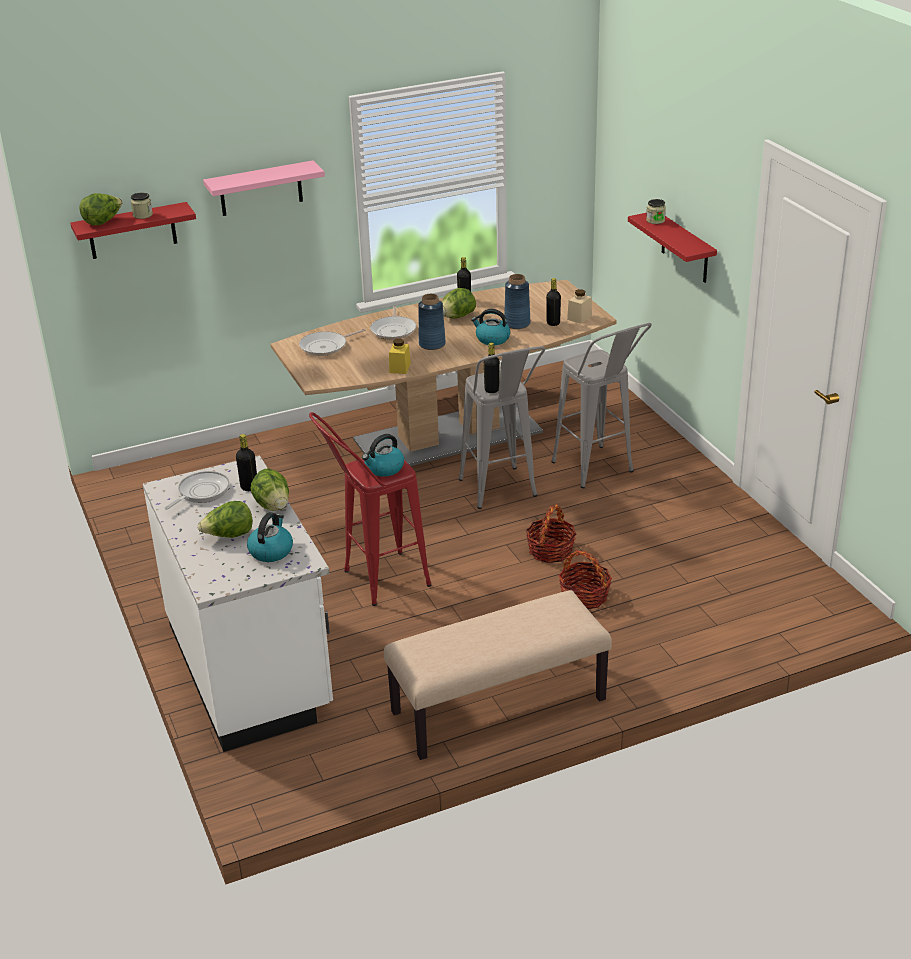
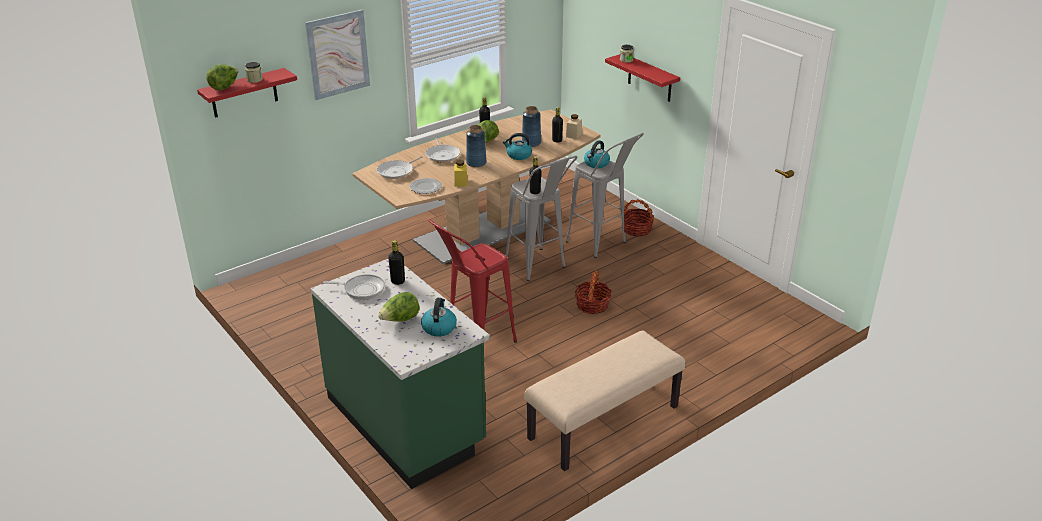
camera: 15 degrees left, 0 degrees up
white counter [143,455,333,752] -> green counter [311,259,490,489]
frying pan [164,471,229,509] -> frying pan turned 75 degrees clockwise [323,274,385,300]
pink shelf [203,160,325,216] -> picture [305,10,370,100]
lettuce [251,469,289,511] -> none
kettle [362,434,404,477] -> kettle moved to [584,140,610,168]
basket [559,550,612,609] -> basket moved to [624,199,654,237]
none -> plate [410,178,442,194]

